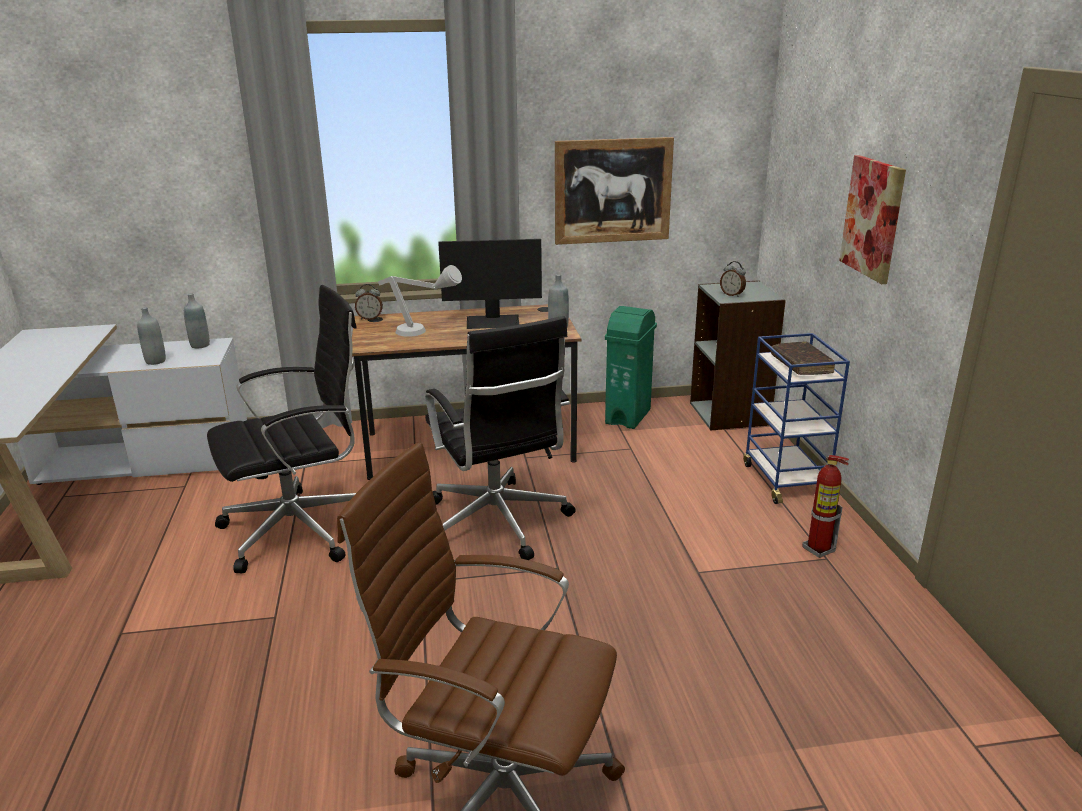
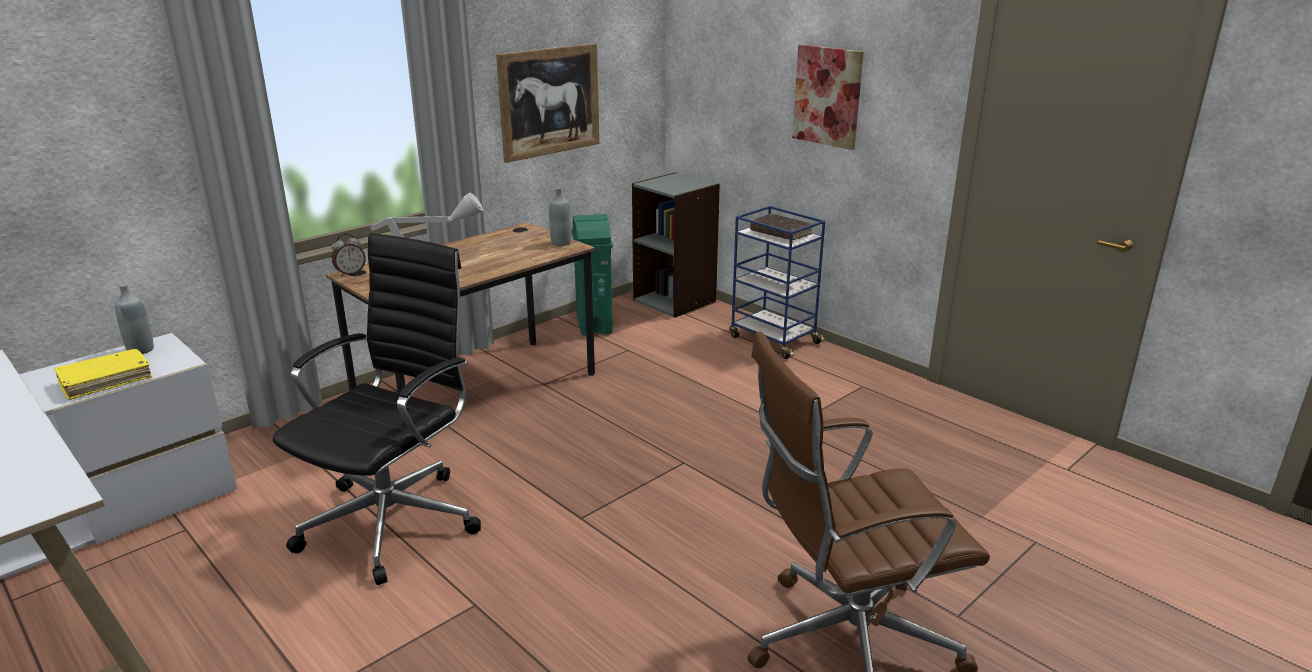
camera: 35 degrees left, 0 degrees up
grey bottle [137,307,166,365] -> yellow book [54,349,152,400]
black office chair [425,316,576,560] -> none
monitor [438,239,542,329] -> none
alarm clock [720,261,746,297] -> none
fire extinguisher [802,455,849,558] -> none

